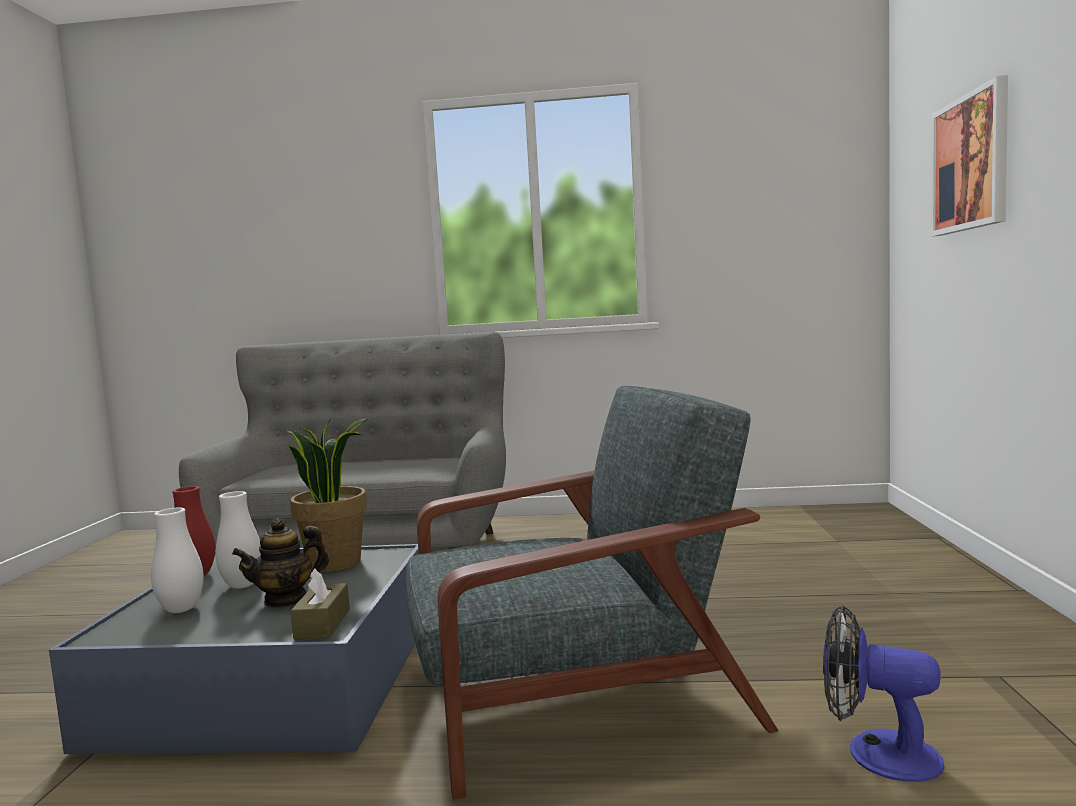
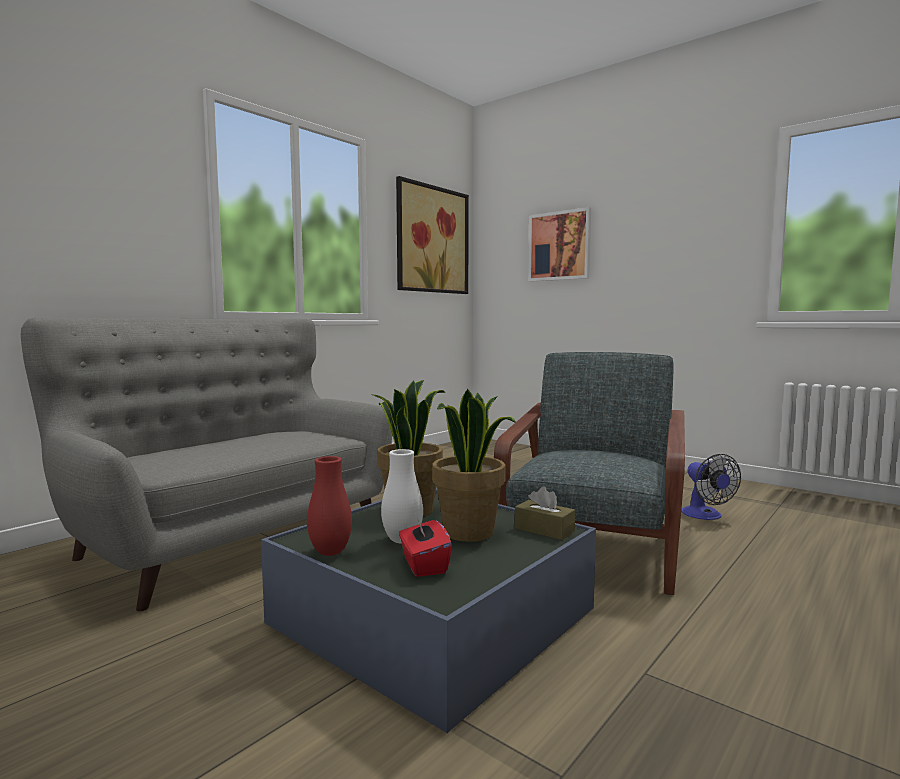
camera: 55 degrees left, 0 degrees up
white vase [151,508,204,613] -> red tissue box [399,513,452,577]
teapot [232,518,329,608] -> potted plant [433,389,516,542]
fan [823,605,944,782] -> fan turned 75 degrees counterclockwise [681,454,741,520]
none -> picture [396,176,469,294]

